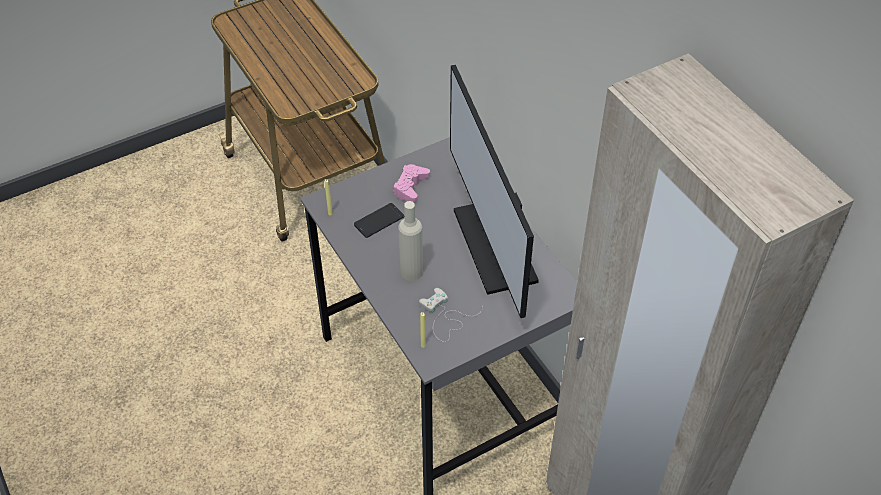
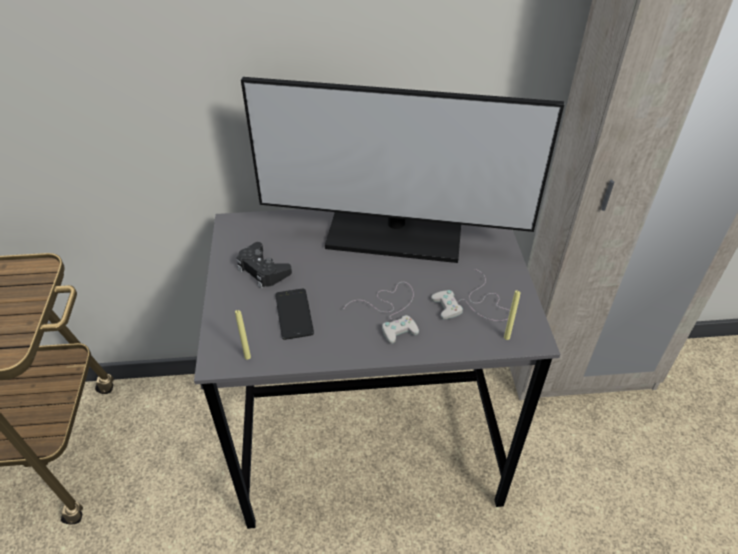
camera: 65 degrees left, 5 degrees down
pink game controller [393,164,430,203] -> black game controller [236,242,292,288]
beige bottle [398,201,423,281] -> white game controller [344,282,419,344]

